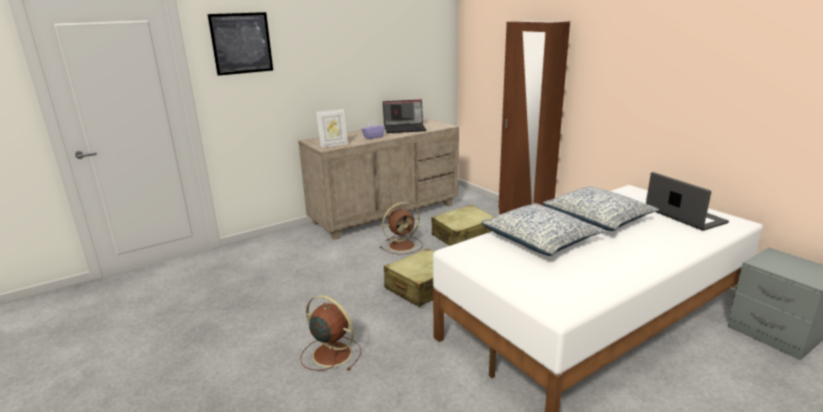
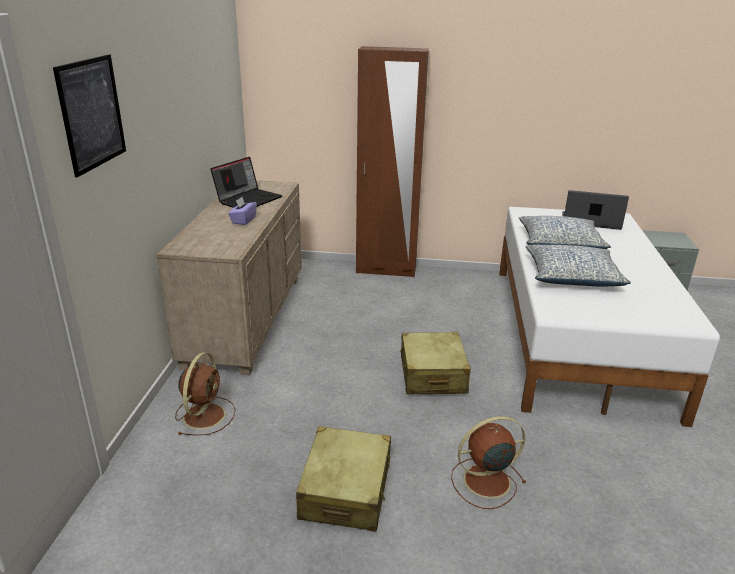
camera: 50 degrees left, 5 degrees up
picture frame [316,109,348,148] -> none
brown fan [380,202,423,255] -> brown fan moved to [175,352,236,436]
beige suitcase [431,205,495,246] -> beige suitcase moved to [296,426,391,532]

